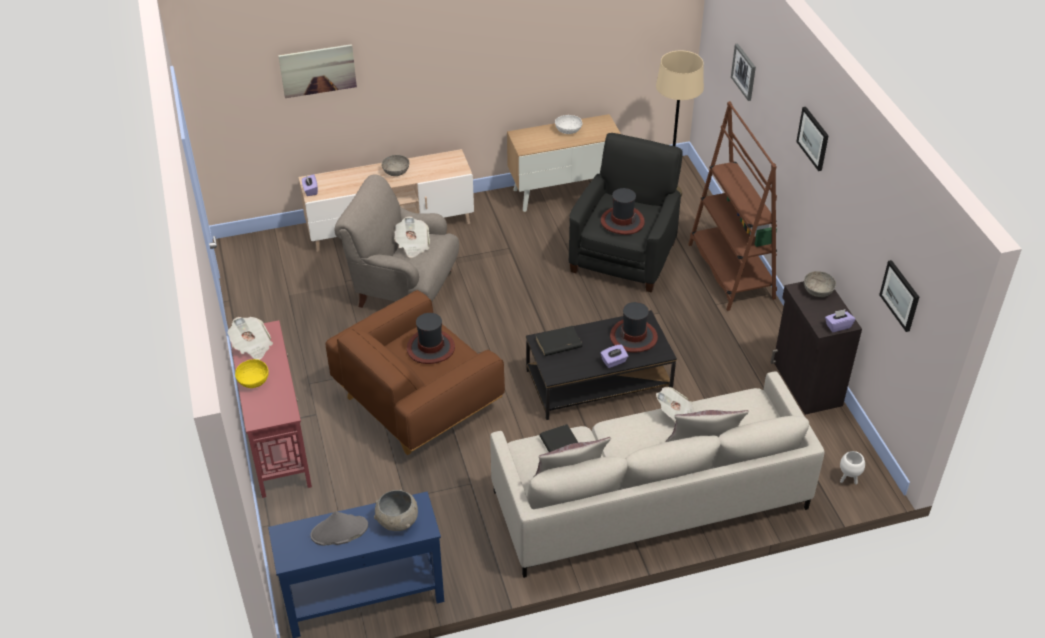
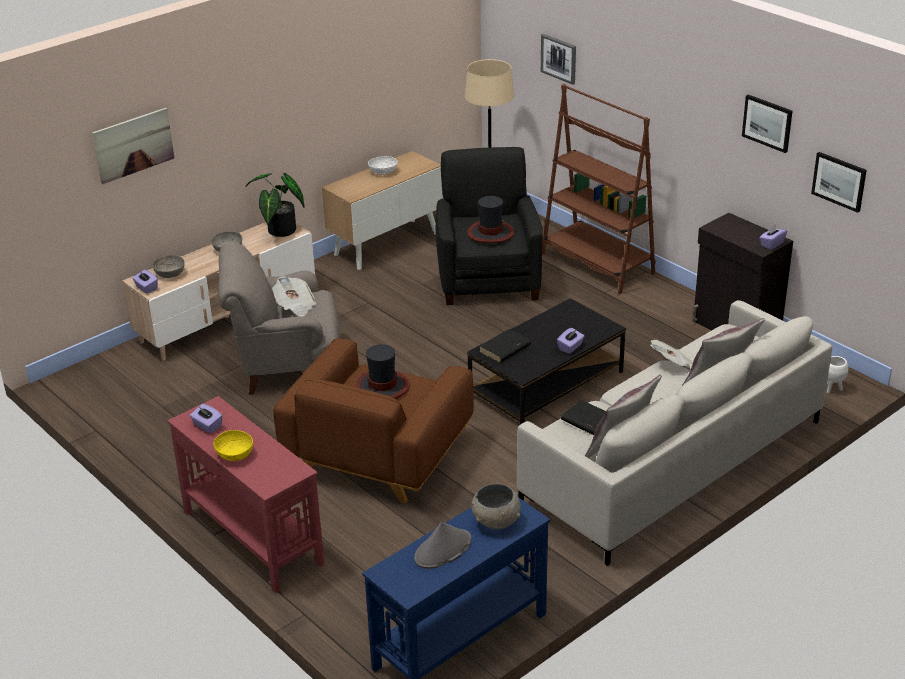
camera: 25 degrees left, 10 degrees down
newspaper [228,317,273,360] -> purple tissue box [190,404,223,433]
hat [610,302,658,353] -> none
picture [796,107,829,171] -> picture moved to [742,95,792,153]
grey bowl [804,271,836,297] -> grey bowl moved to [153,255,185,278]
none -> potted plant [246,173,305,237]

